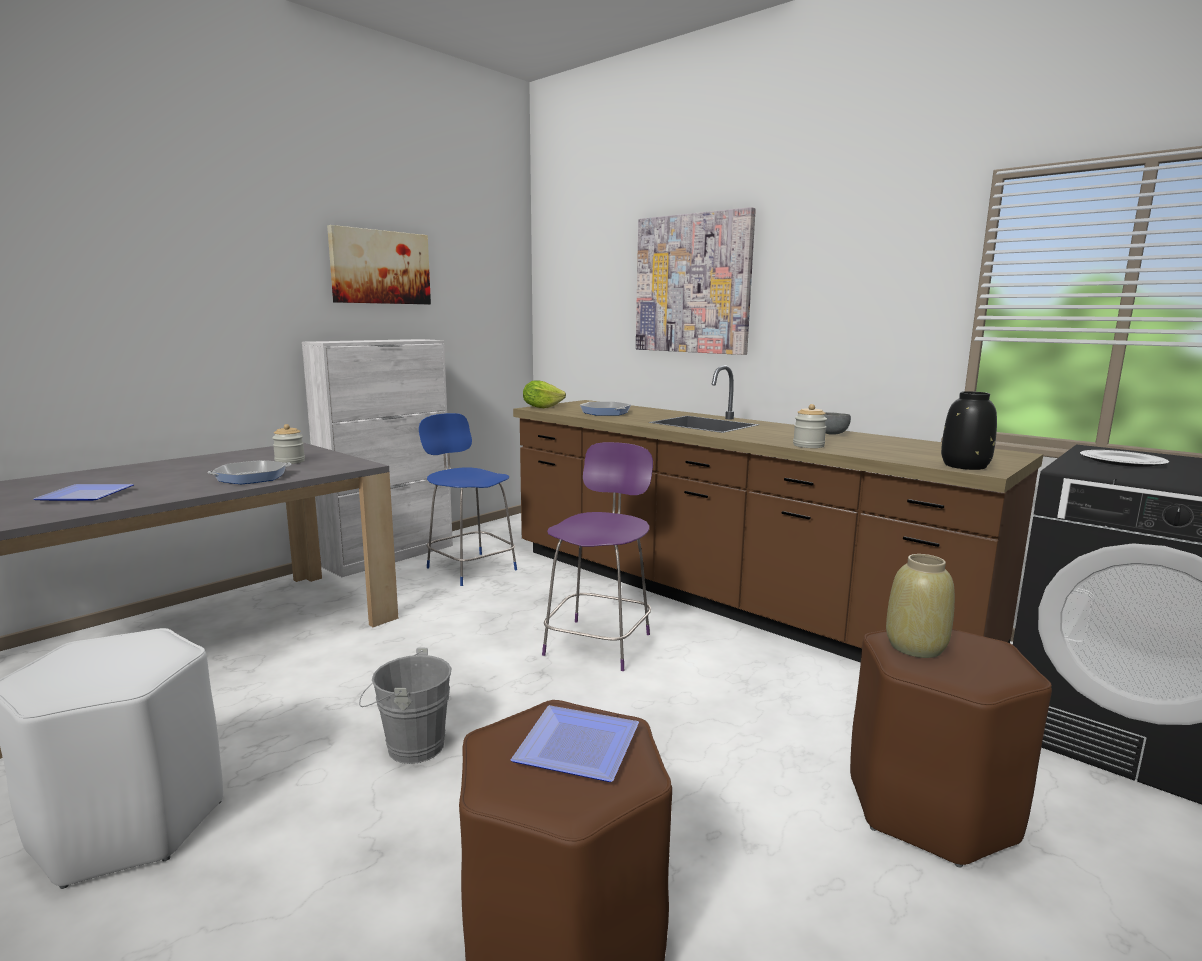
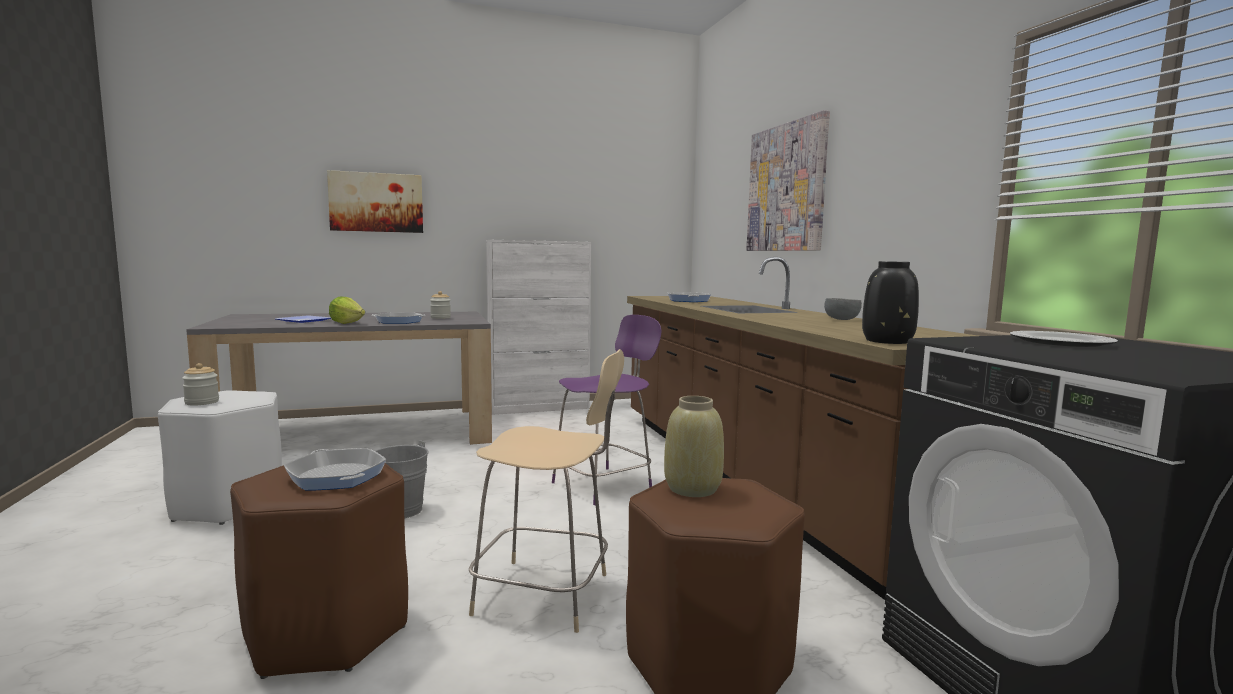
camera: 30 degrees right, 5 degrees down
picture [327,225,431,304] -> picture moved to [327,170,423,233]
blue chair [419,413,517,586] -> none
plate [511,705,639,782] -> frying pan [284,448,386,491]
lettuce [523,380,566,408] -> lettuce moved to [329,296,365,324]
jar [793,404,827,448] -> jar moved to [182,363,219,405]
none -> beige chair [469,349,624,633]

